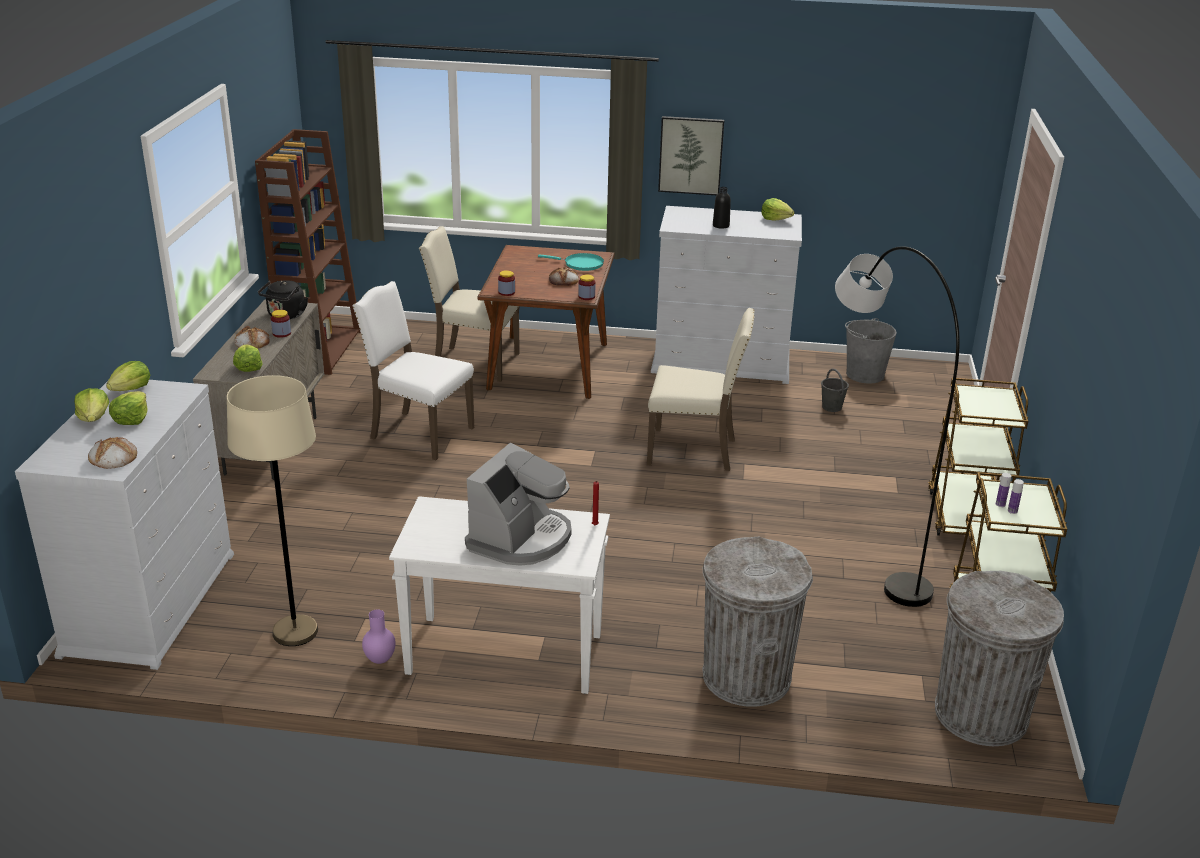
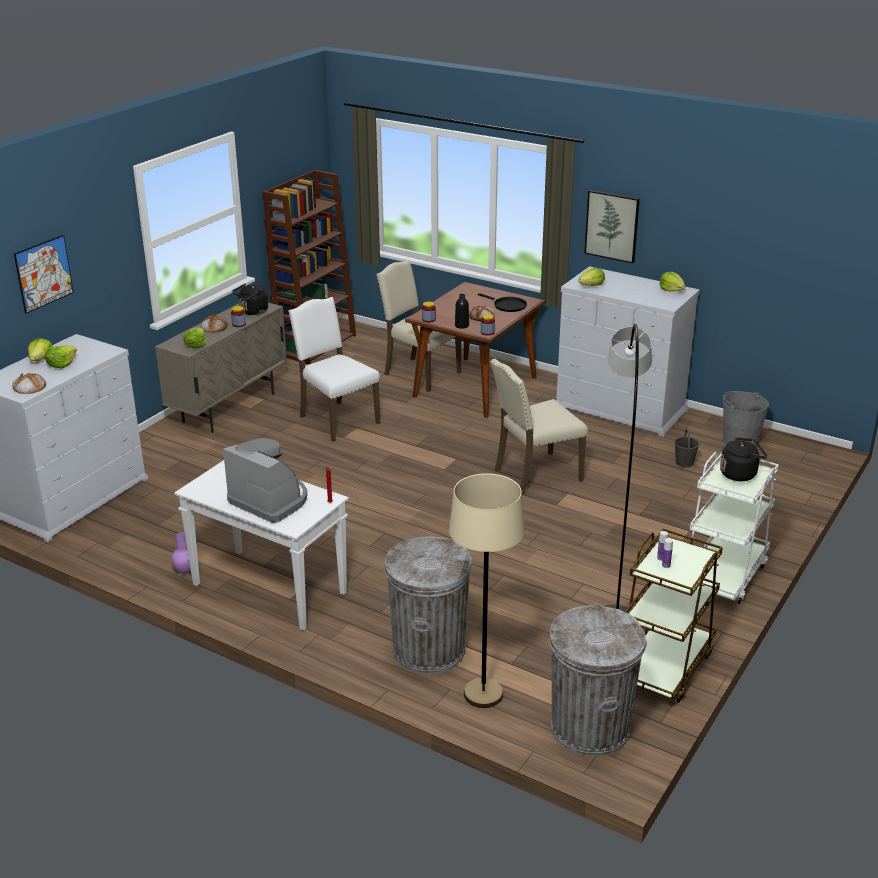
camera: 25 degrees right, 0 degrees up
lettuce [106,361,150,391] -> lettuce moved to [578,268,605,286]
beige floor lamp [227,375,318,646] -> beige floor lamp moved to [449,473,525,708]
coffee machine [465,442,572,566] -> coffee machine turned 105 degrees counterclockwise [223,438,307,523]
turquoise frying pan [538,253,604,271] -> black frying pan [478,293,527,312]
beige chair [647,308,755,471] -> beige chair turned 120 degrees clockwise [490,359,588,495]
black bottle [713,187,731,229] -> black bottle moved to [455,294,469,329]
brown cart [928,378,1028,536] -> white cart [690,452,779,604]
none -> picture [14,235,74,314]
none -> black kettle [720,437,767,481]

